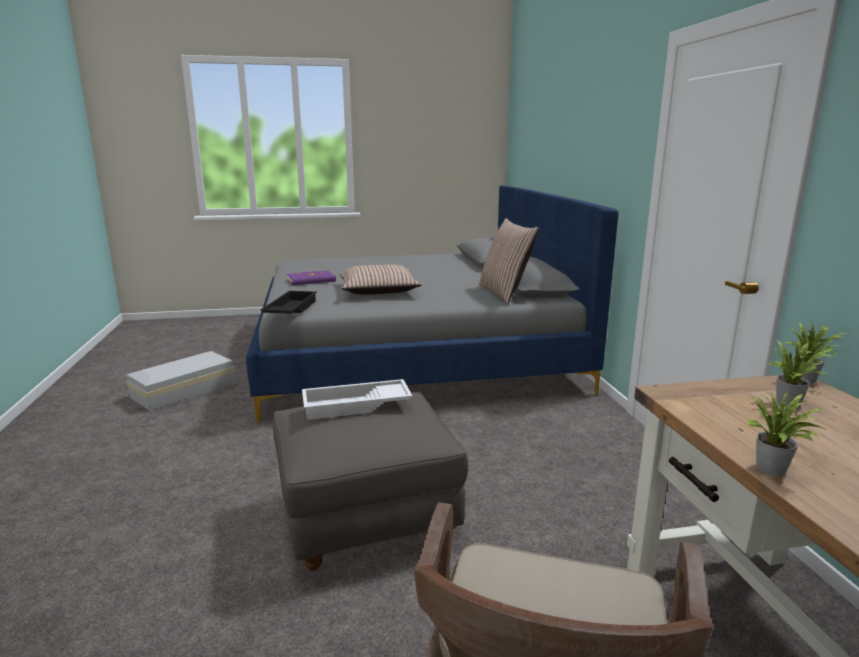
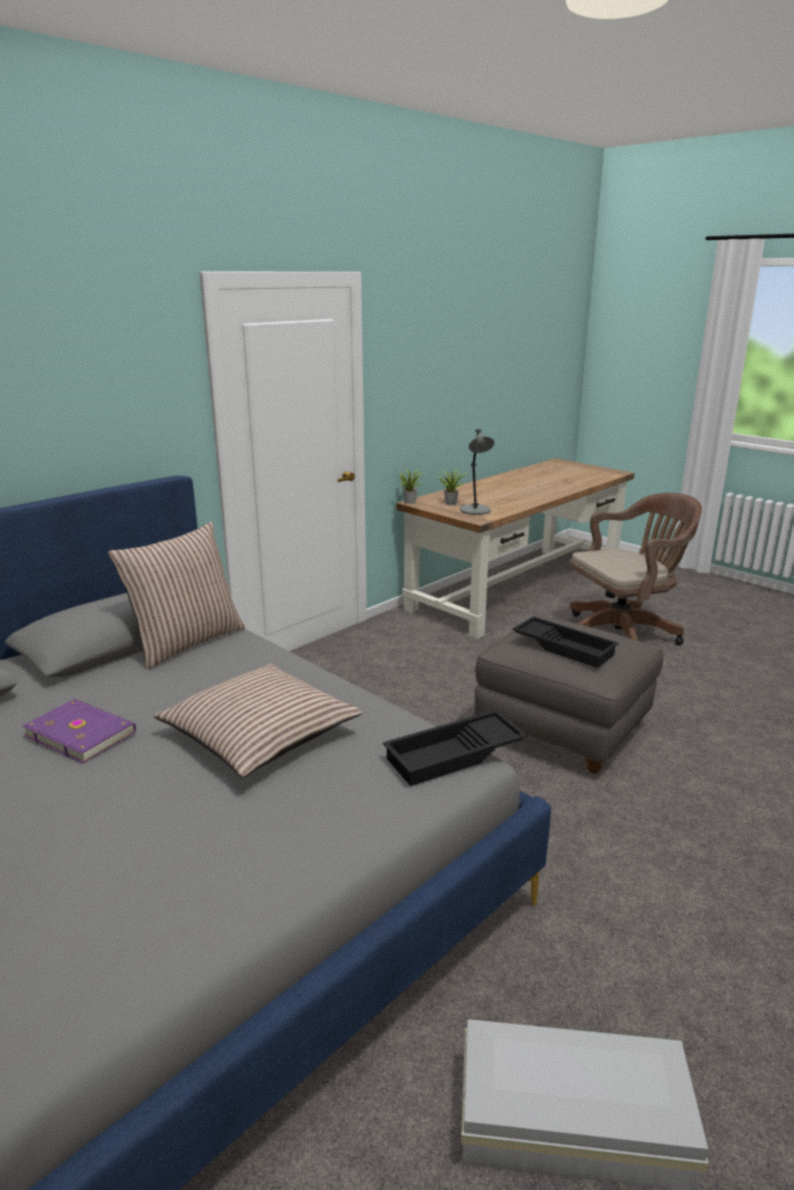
camera: 125 degrees left, 5 degrees up
purple book [286,270,336,285] -> purple book moved to [22,699,136,764]
white tray [302,379,412,420] -> black tray [512,616,619,668]
potted plant [740,391,828,476] -> none
none -> grey table lamp [460,429,494,515]

